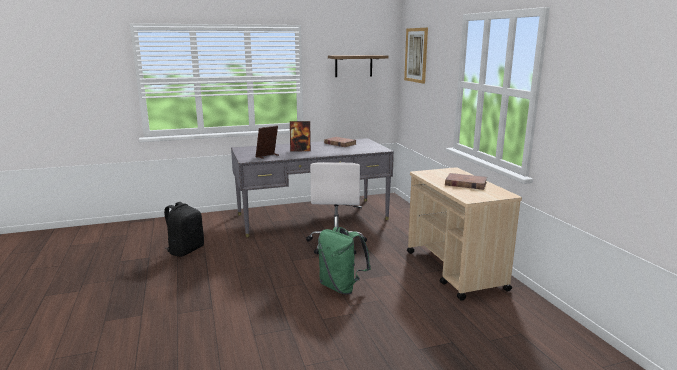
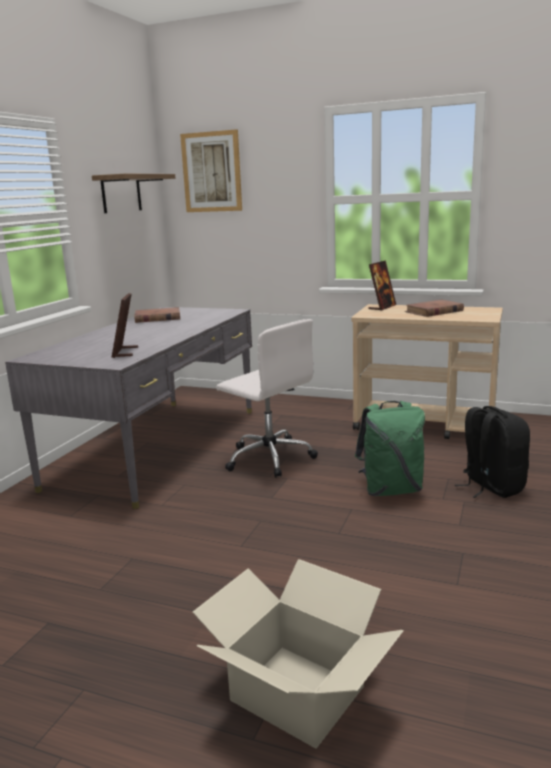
camera: 50 degrees left, 0 degrees up
black backpack [164,202,204,257] -> black backpack moved to [455,406,530,498]
picture frame [290,121,311,152] -> picture frame moved to [368,260,396,311]
none -> cardboard box [193,559,404,749]

